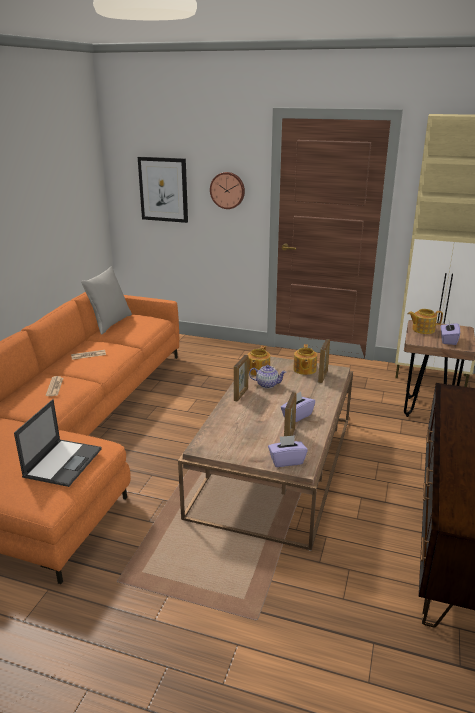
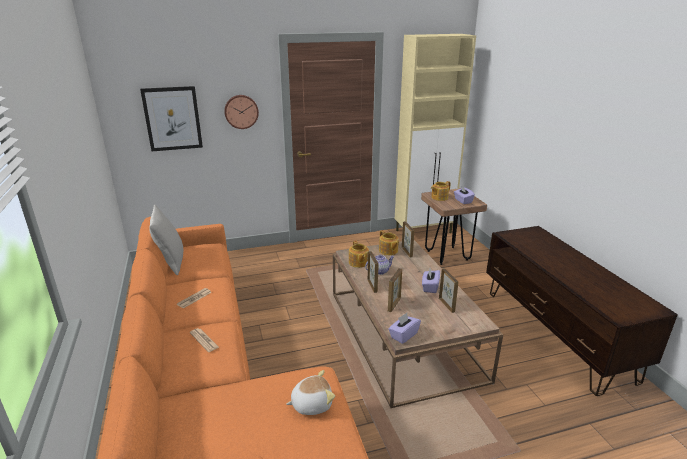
camera: 35 degrees left, 0 degrees up
laptop [14,399,101,487] -> plush toy [286,370,335,415]
purple tissue box [268,435,308,467] -> purple tissue box moved to [388,313,421,344]
none -> picture frame [388,268,402,312]

